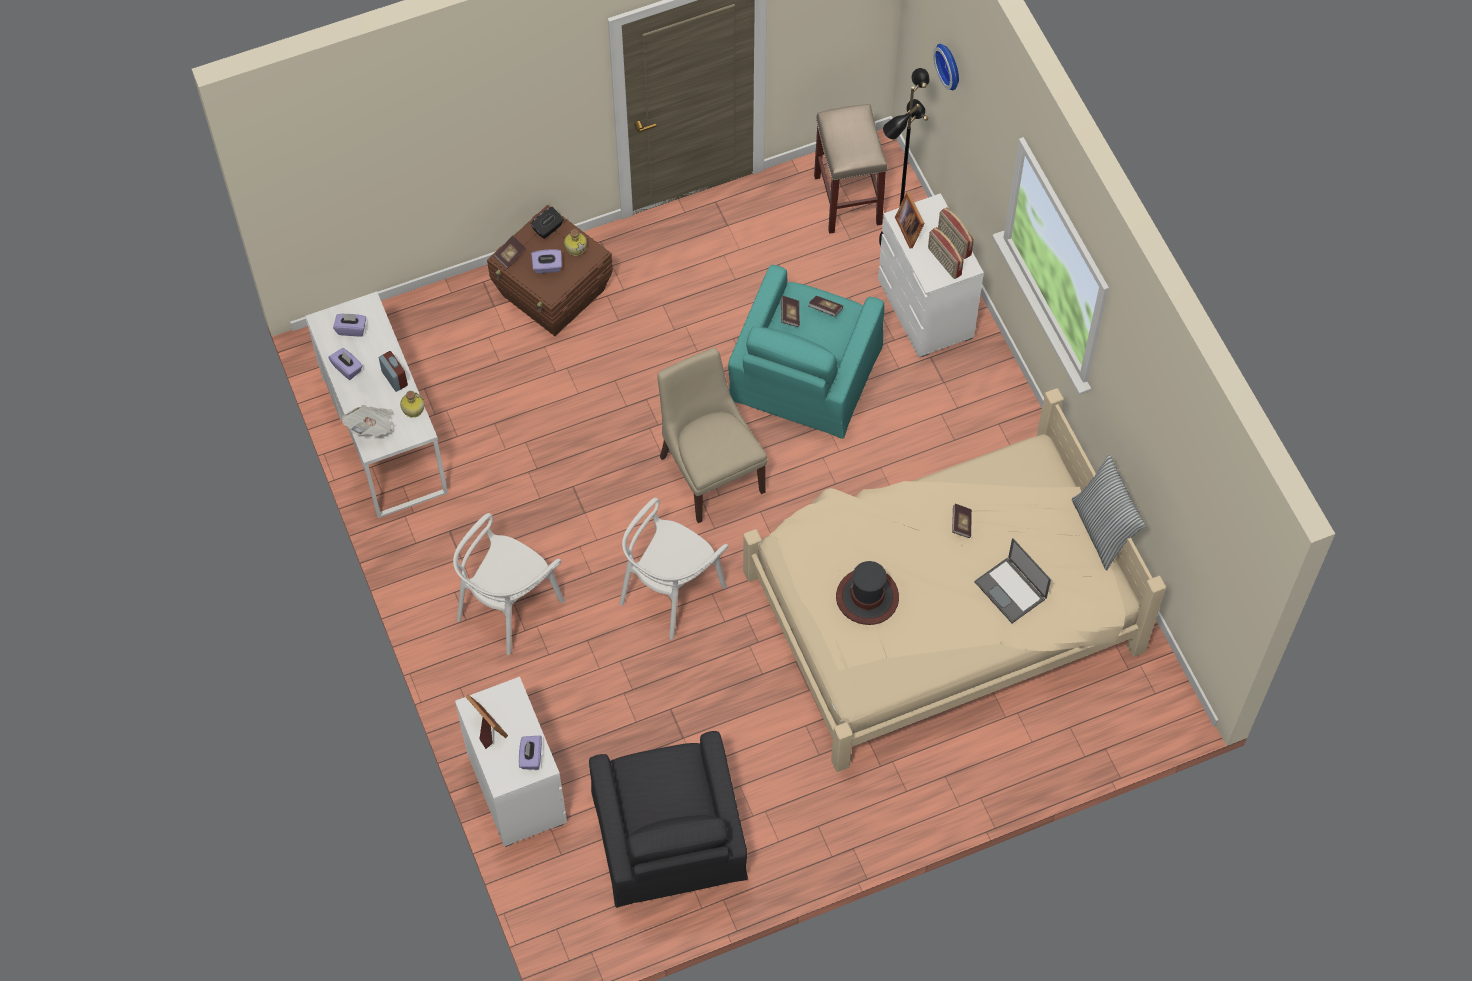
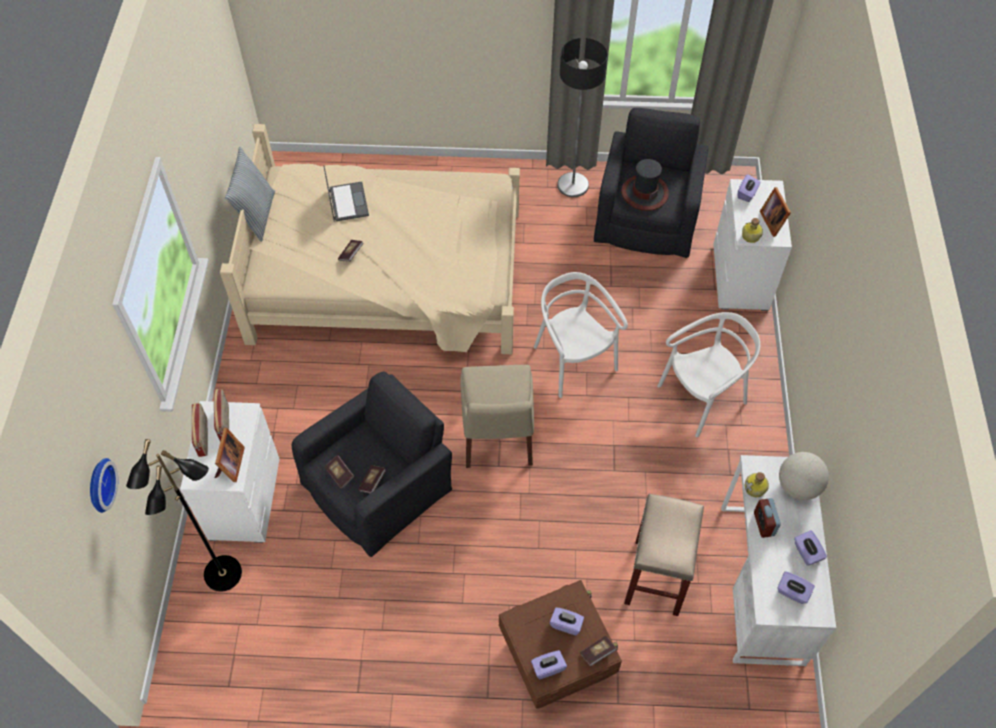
camera: 155 degrees left, 5 degrees down
newspaper [342,405,394,436] -> globe [779,452,829,500]
black tissue box [531,207,564,239] -> purple tissue box [531,650,567,679]
bottle [564,229,587,256] -> bottle moved to [742,218,763,243]
white chair [620,498,728,639] -> white chair turned 90 degrees counterclockwise [534,272,628,398]
turquoise armchair [728,265,884,439] -> black armchair [292,372,452,557]
beige stool [814,104,888,234] -> beige stool moved to [624,494,704,616]
hat [836,561,899,625] -> hat moved to [621,159,669,211]
none -> floor lamp [557,38,608,197]

